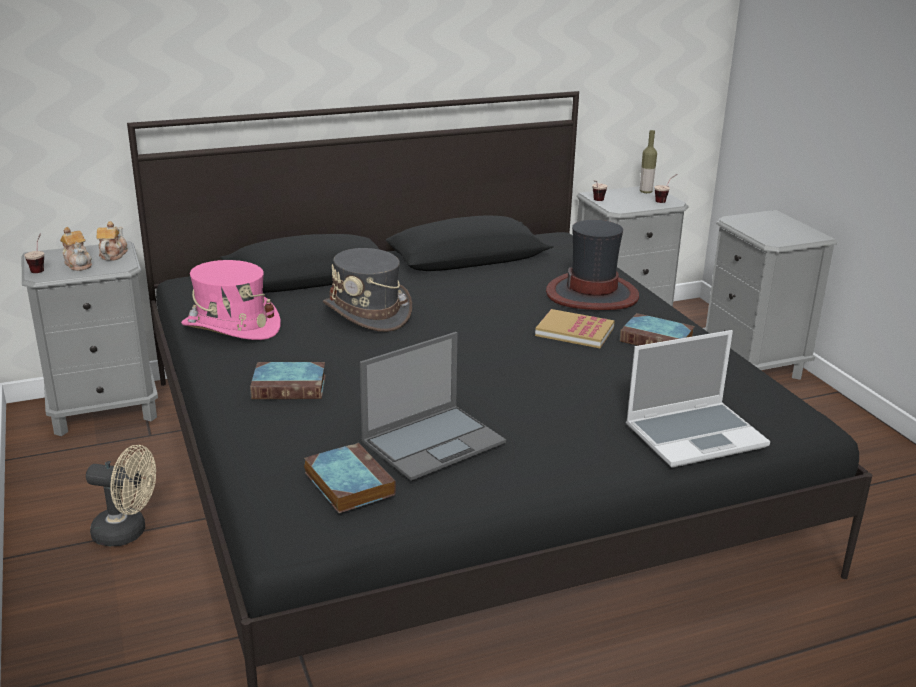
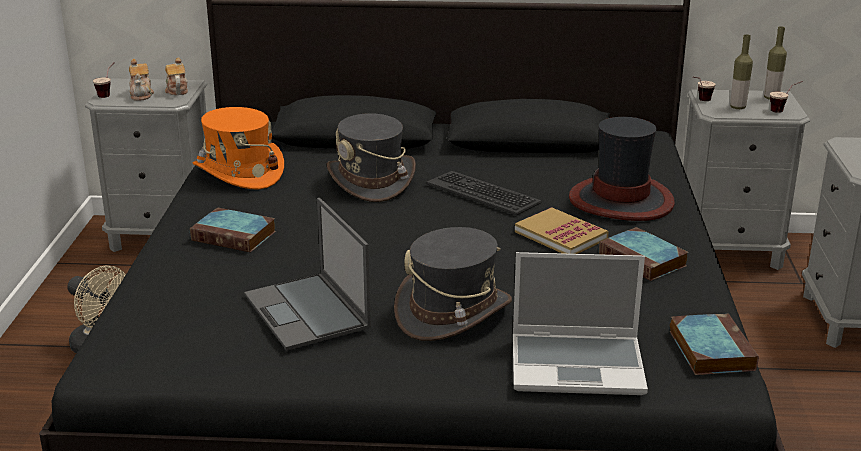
camera: 25 degrees right, 0 degrees up
teapot [96,221,128,261] -> teapot turned 45 degrees counterclockwise [165,57,188,95]
pink hat [181,260,281,340] -> orange hat [193,107,284,189]
book [304,443,396,513] -> book moved to [670,313,759,375]
laptop [360,332,506,481] -> laptop turned 75 degrees clockwise [244,198,371,351]
none -> grey hat [394,227,512,341]
none -> keyboard [426,171,542,215]
none -> bottle [730,34,753,109]

